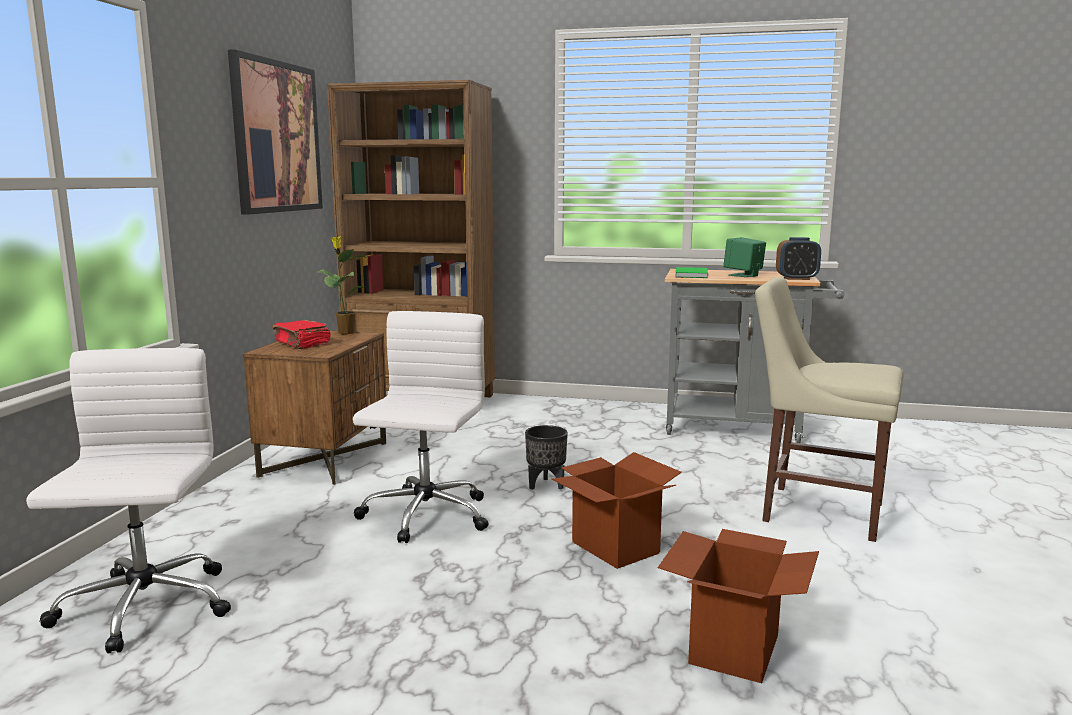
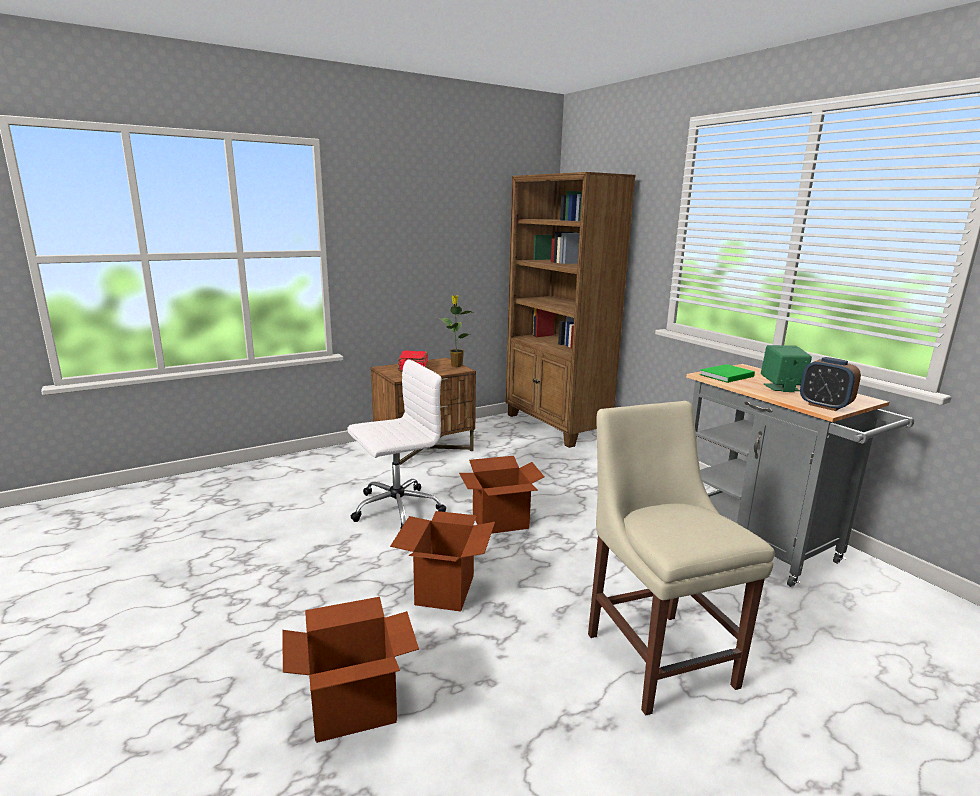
camera: 45 degrees right, 5 degrees up
white office chair [26,348,231,653] -> none
picture [228,49,323,215] -> none
black planter [525,425,568,490] -> cardboard box [459,456,545,534]

